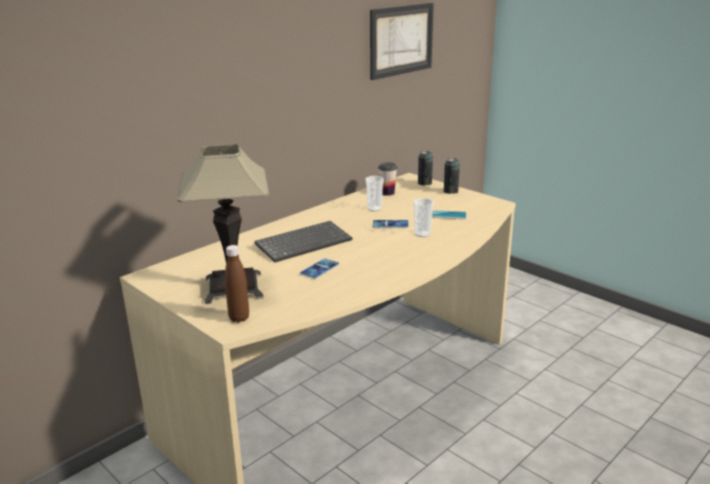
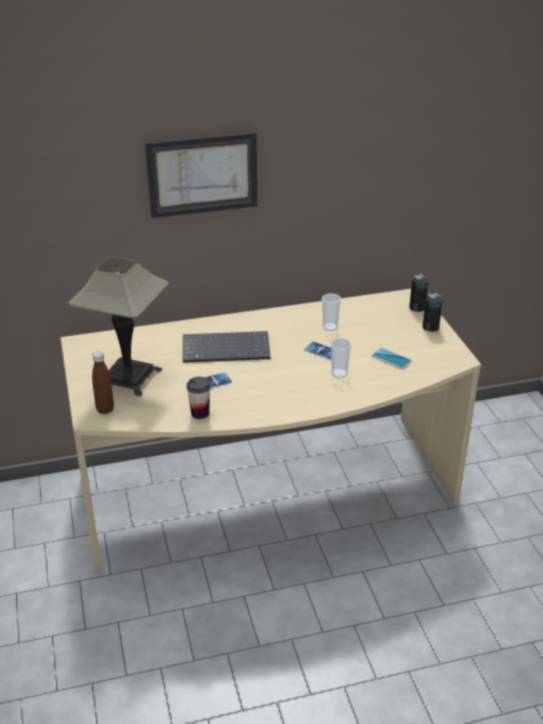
camera: 30 degrees right, 10 degrees up
picture [370,3,434,80] -> picture moved to [145,132,257,218]
cup [378,162,397,196] -> cup moved to [186,377,211,419]

